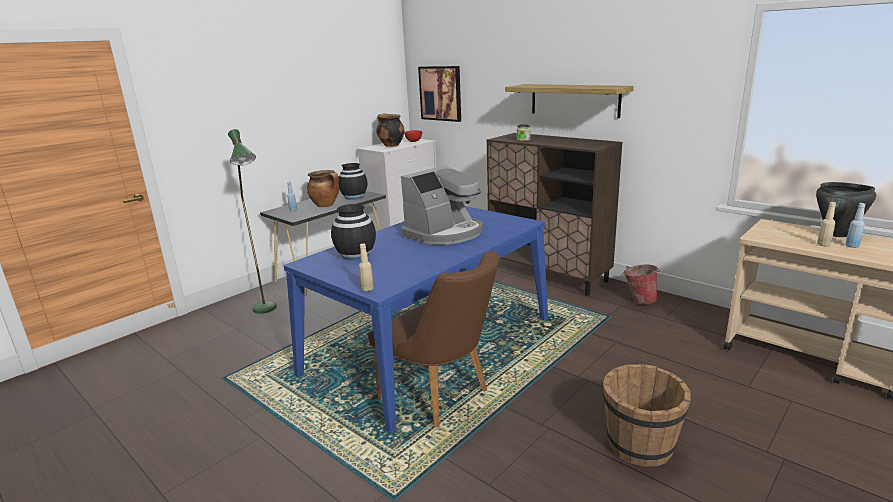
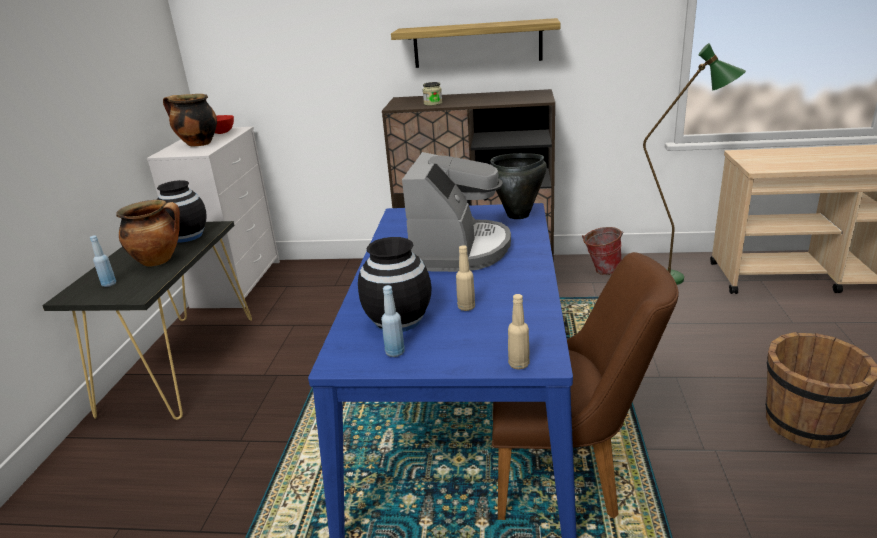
camera: 35 degrees left, 5 degrees up
green floor lamp [228,129,277,314] -> green floor lamp moved to [643,43,746,285]
picture [418,66,461,122] -> none
black cooking pot [816,182,876,237] -> black cooking pot moved to [490,153,547,219]
beige bottle [817,202,836,246] -> beige bottle moved to [456,245,475,311]
blue bottle [845,203,866,248] -> blue bottle moved to [381,285,405,357]

